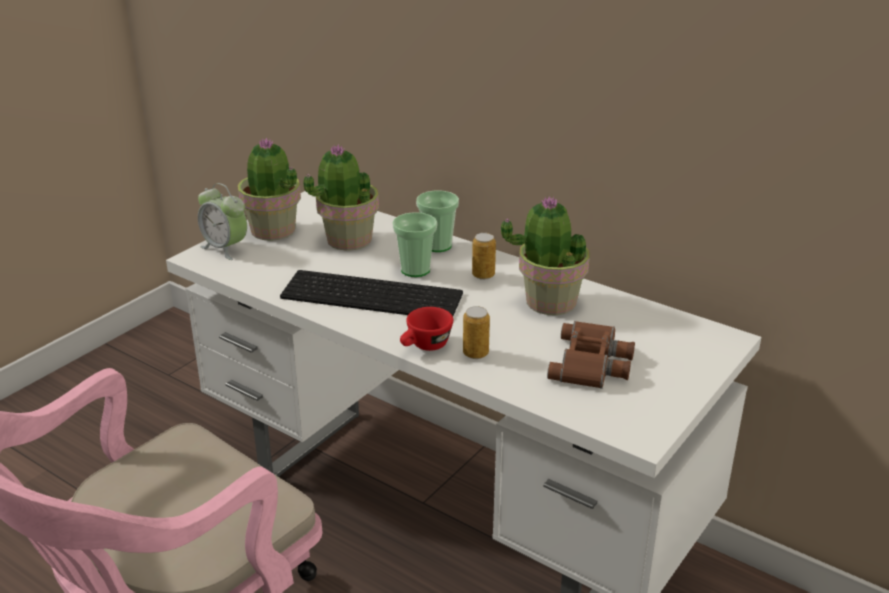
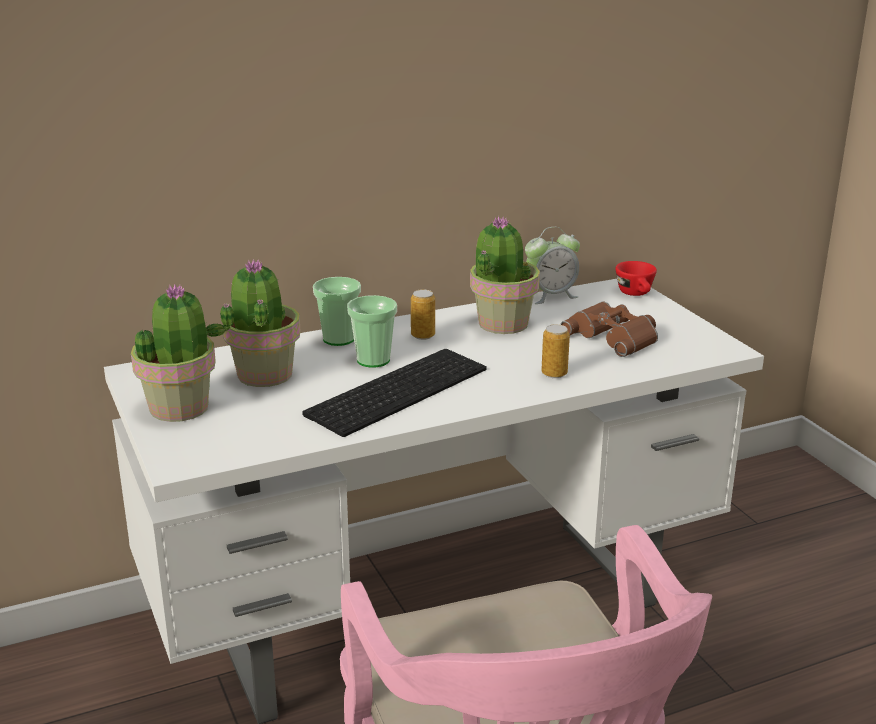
camera: 60 degrees left, 5 degrees down
alarm clock [198,183,247,260] -> alarm clock moved to [525,227,580,304]
red cup [400,307,453,351] -> red cup moved to [615,261,657,296]

